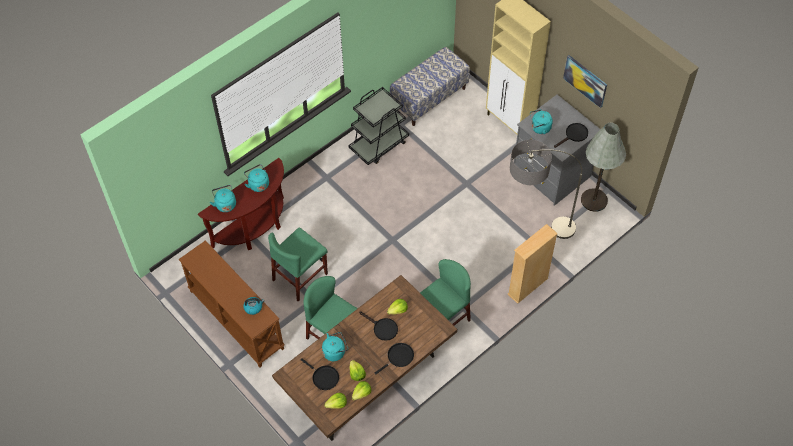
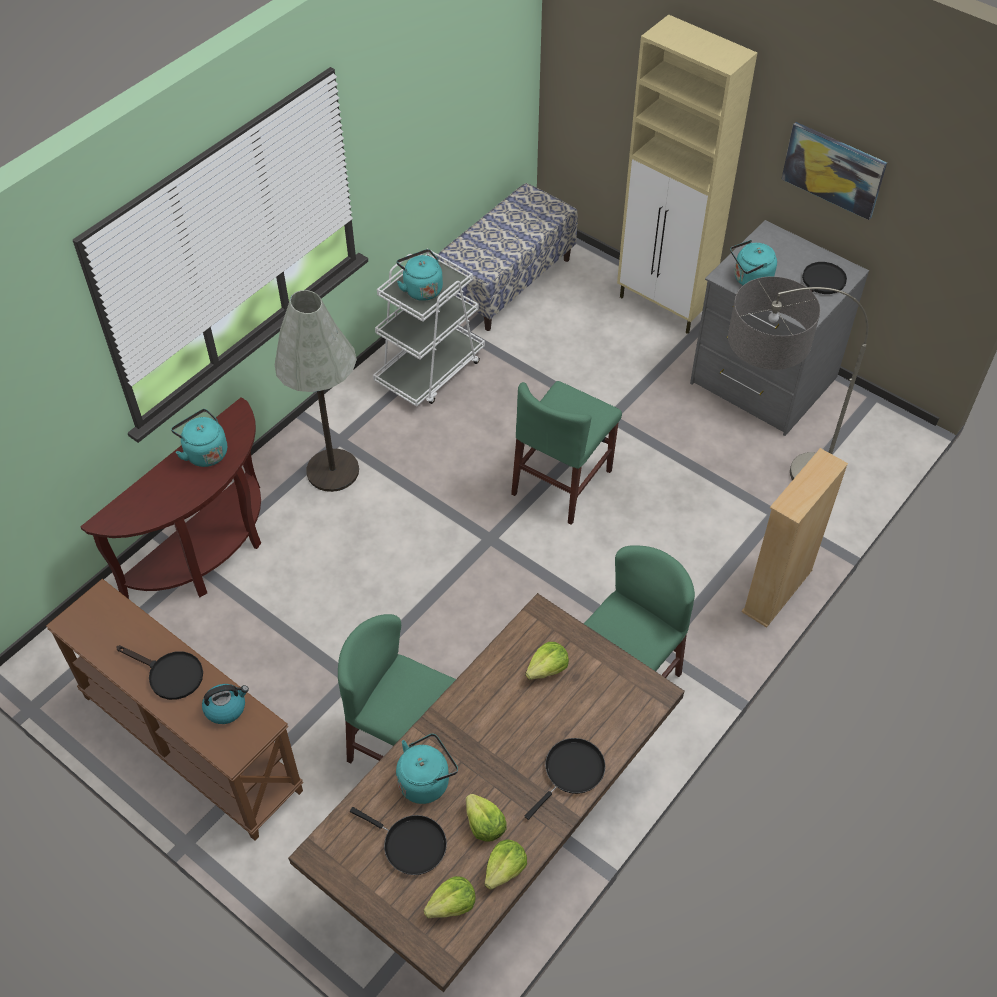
camera: 10 degrees left, 5 degrees down
turquoise kettle [210,185,236,212] -> turquoise kettle moved to [397,249,443,301]
green chair [268,227,328,301] -> green chair moved to [511,381,622,525]
black cart [349,87,409,165] -> white cart [373,248,485,407]
black frying pan [359,312,398,341] -> black frying pan moved to [116,645,203,700]
grey floor lamp [581,122,626,212] -> grey floor lamp moved to [275,290,359,492]

